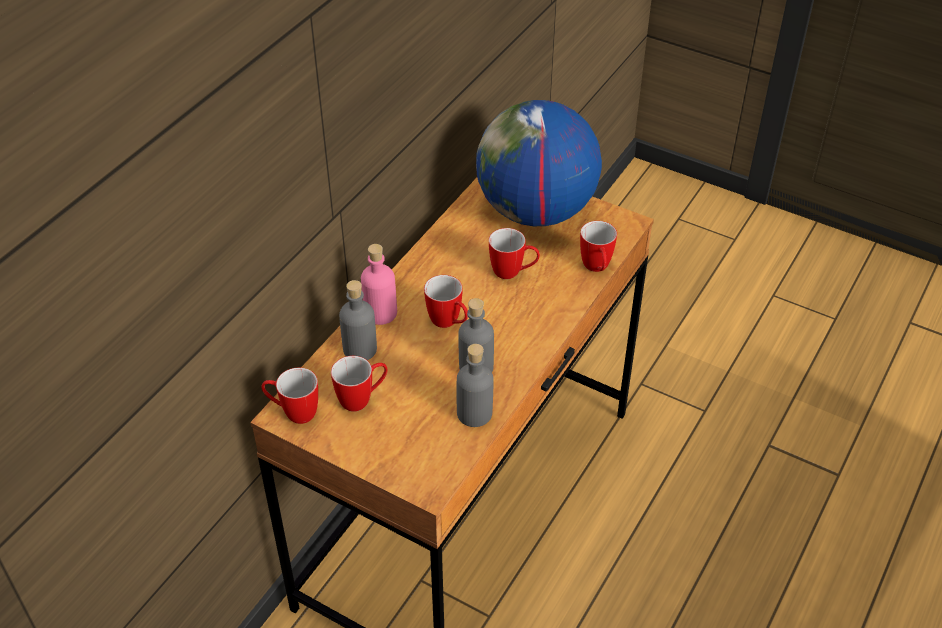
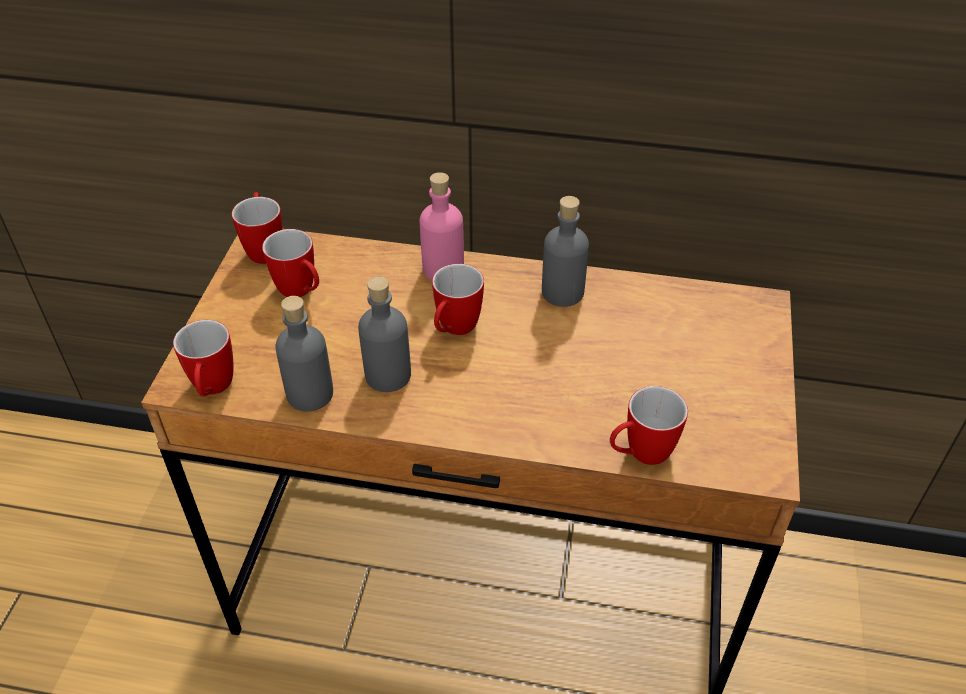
camera: 70 degrees right, 0 degrees up
grey bottle [339,280,377,360] -> grey bottle moved to [542,196,589,307]
globe [476,100,602,226] -> none
mug [489,228,540,279] -> mug moved to [173,320,234,396]

